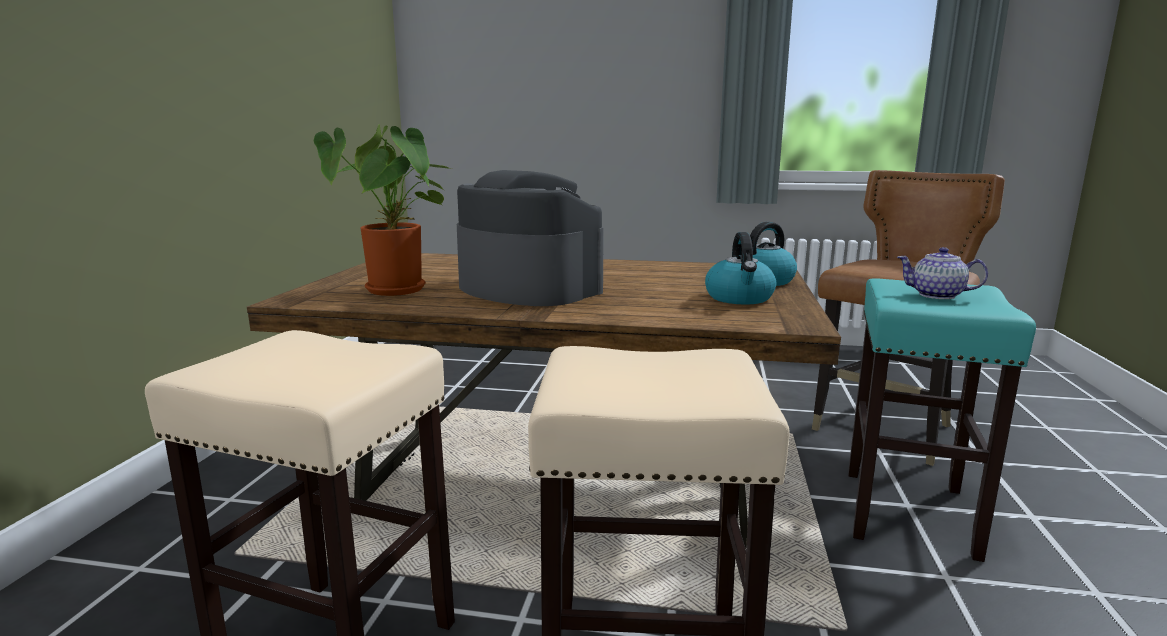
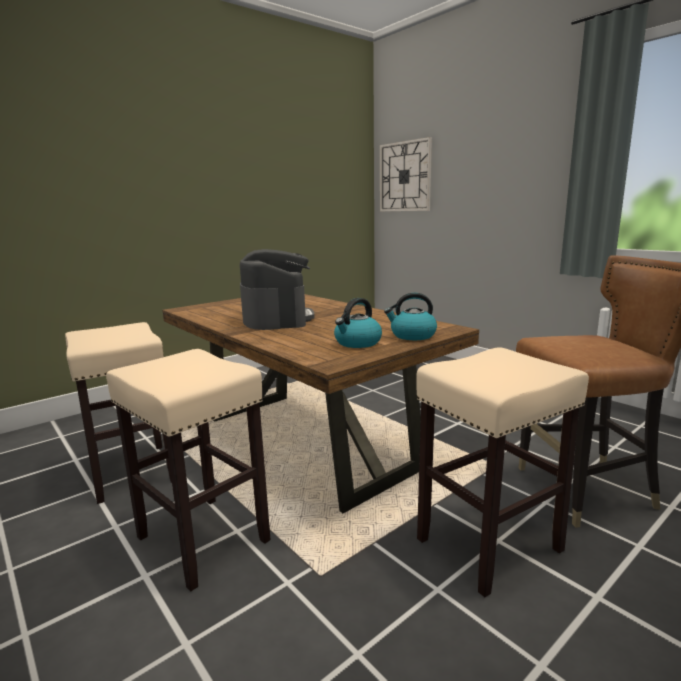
camera: 40 degrees right, 0 degrees up
potted plant [314,124,450,296] -> none
turquoise stool [848,278,1036,562] -> beige stool [417,347,589,597]
teapot [897,247,988,299] -> none
none -> wall clock [380,137,432,211]

